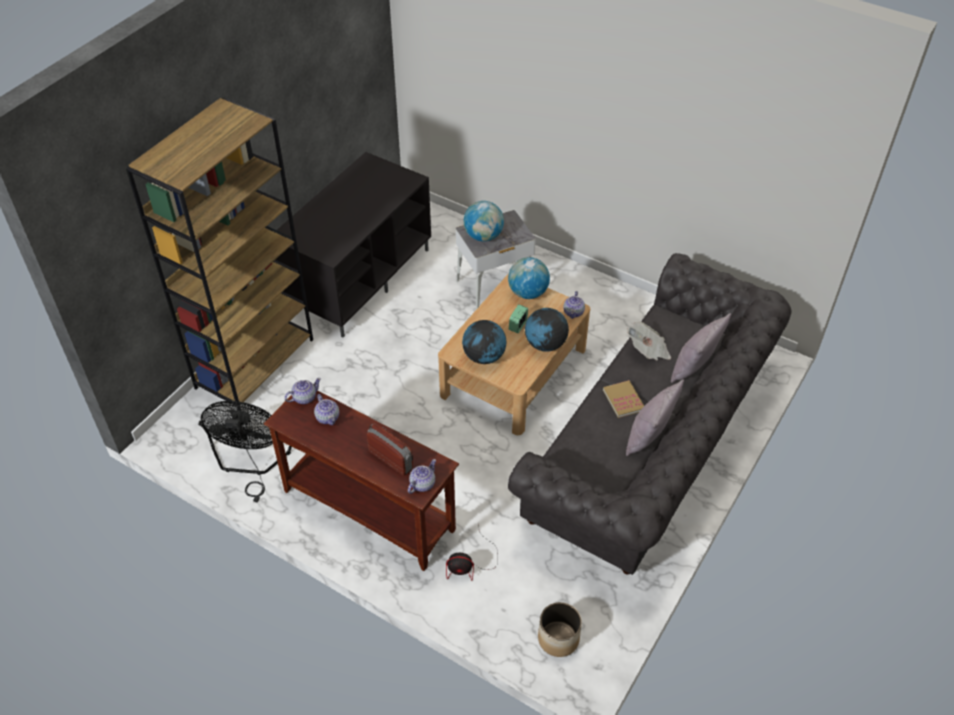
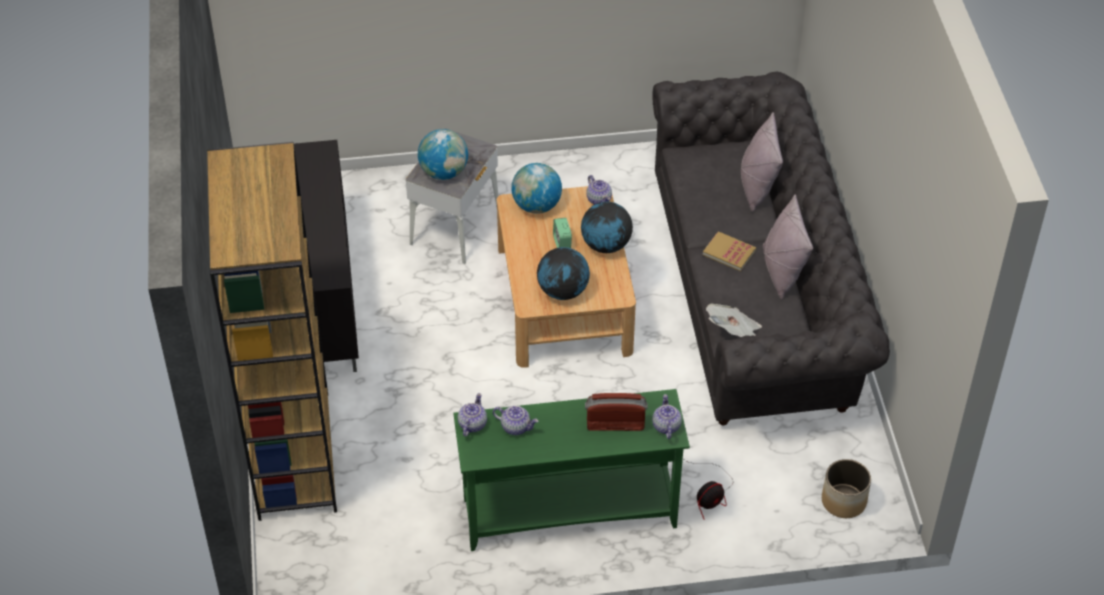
camera: 40 degrees left, 0 degrees up
black fan [198,401,292,502] -> none
brown console table [264,391,459,571] -> green console table [453,389,690,551]
newspaper [627,322,671,360] -> newspaper moved to [706,304,762,337]

